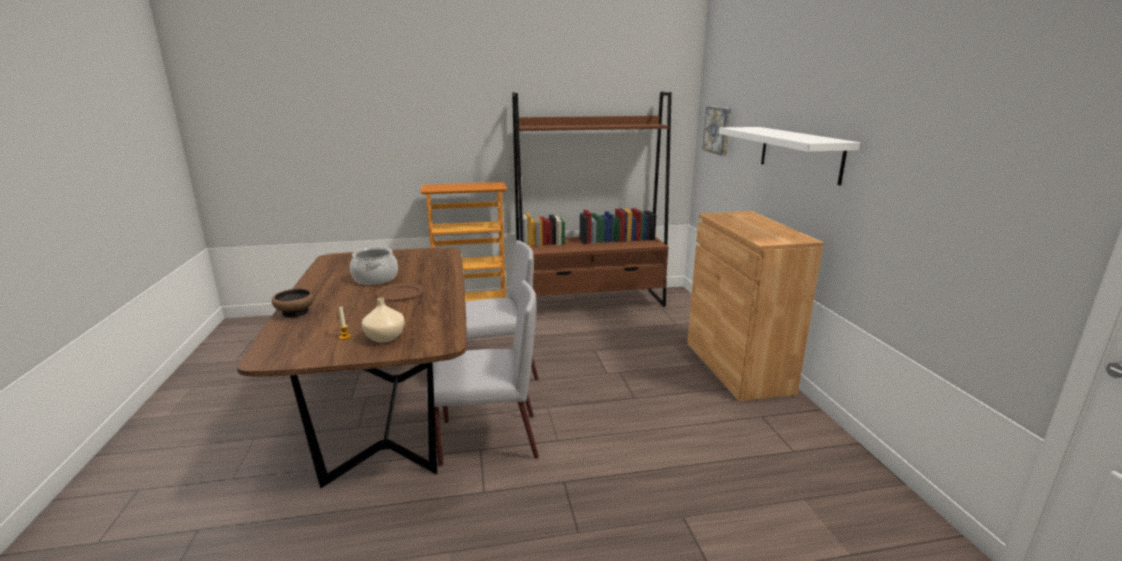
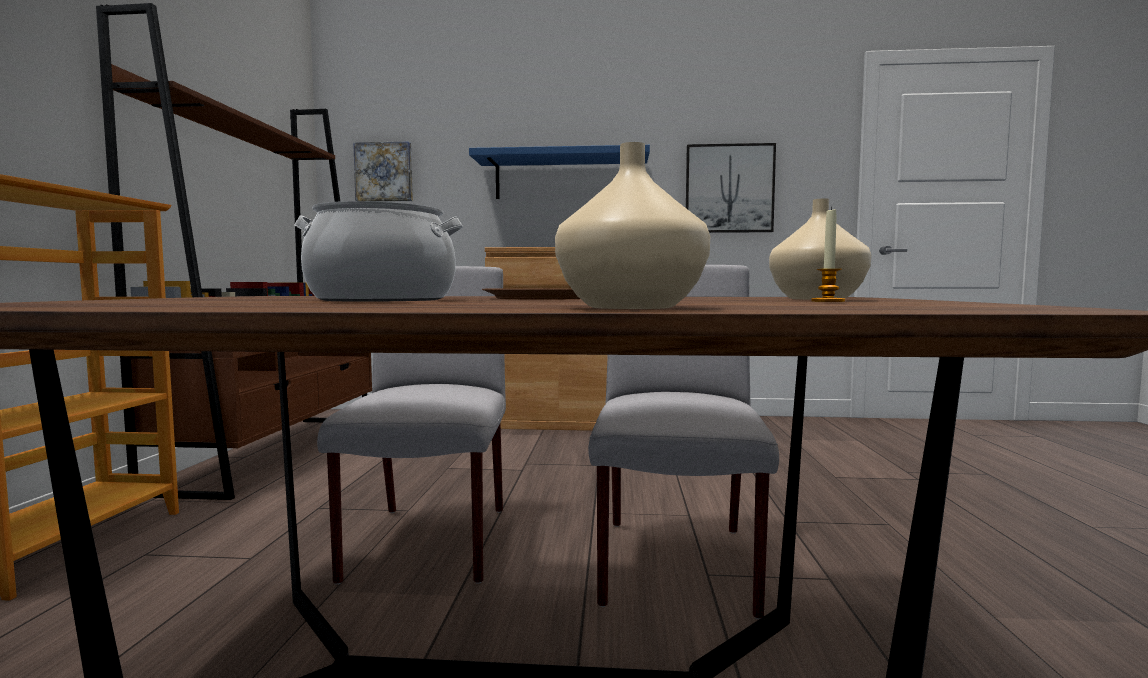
camera: 75 degrees left, 15 degrees down
bowl [272,289,314,318] -> beige vase [555,142,710,309]
white shelf [719,127,860,185] -> blue shelf [469,145,650,199]
none -> picture [686,143,776,233]

